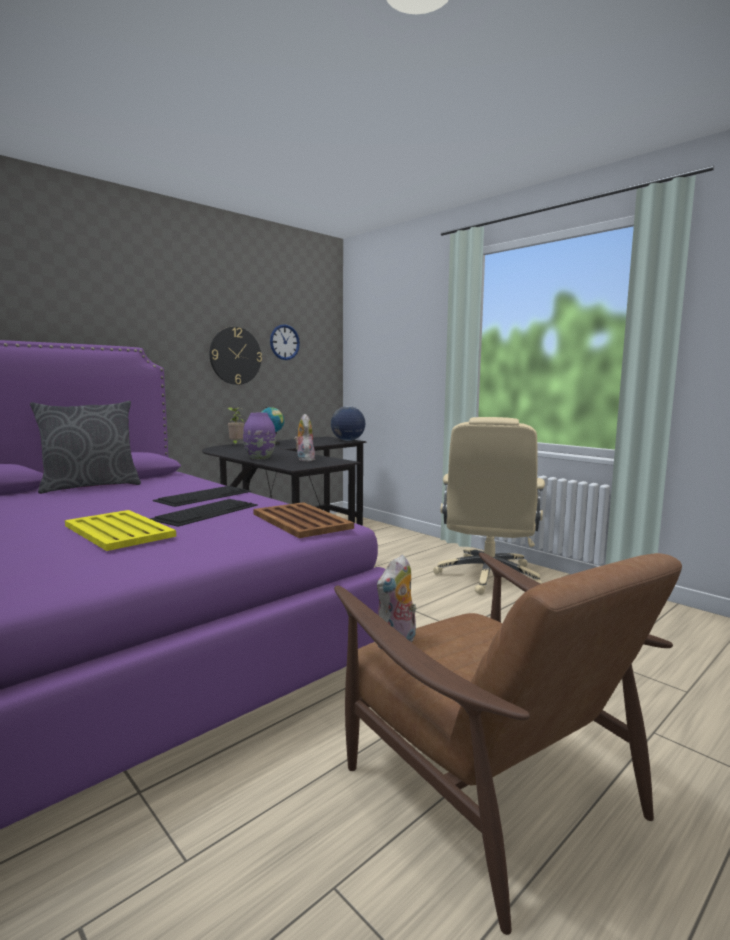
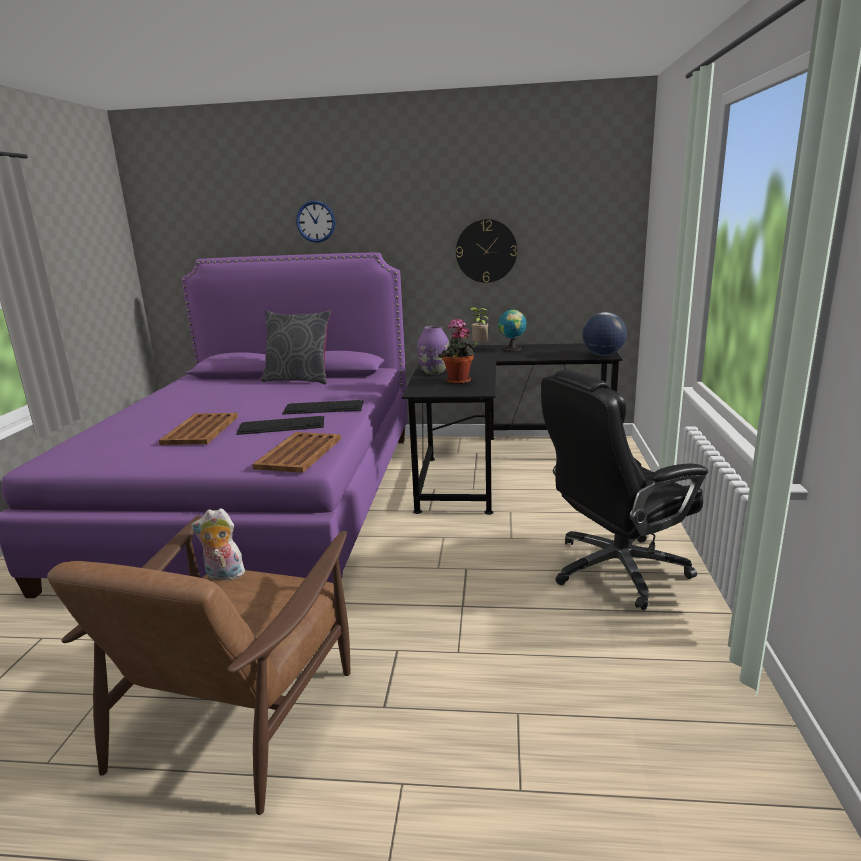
camera: 50 degrees right, 10 degrees up
yellow tray [65,510,176,551] -> brown tray [159,413,238,445]
wall clock [270,324,300,360] -> wall clock moved to [296,201,335,243]
plush toy [294,414,315,461] -> potted plant [438,318,476,384]
beige office chair [433,417,545,595] -> black office chair [541,369,708,610]

